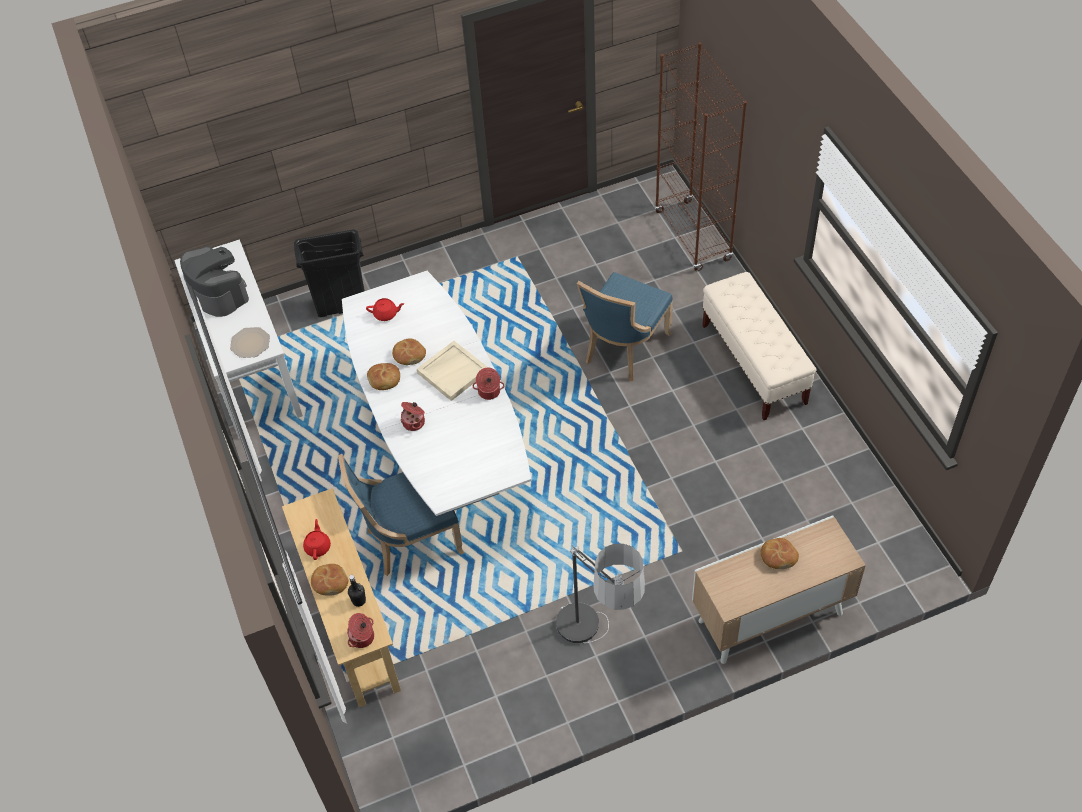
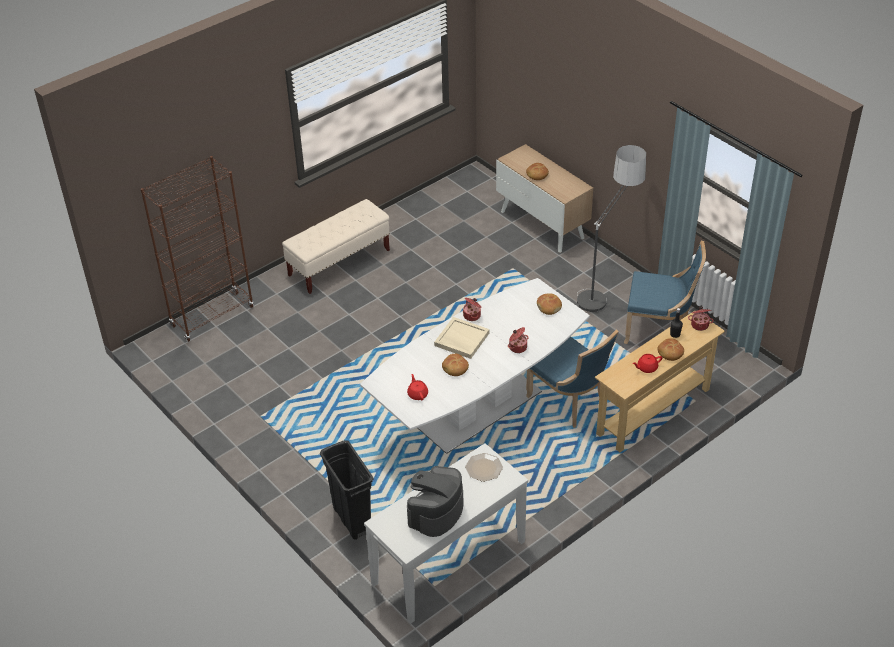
camera: 110 degrees left, 10 degrees down
bread [367,363,400,390] -> bread moved to [537,293,562,315]
blue chair [577,272,673,381] -> blue chair moved to [624,241,706,344]

